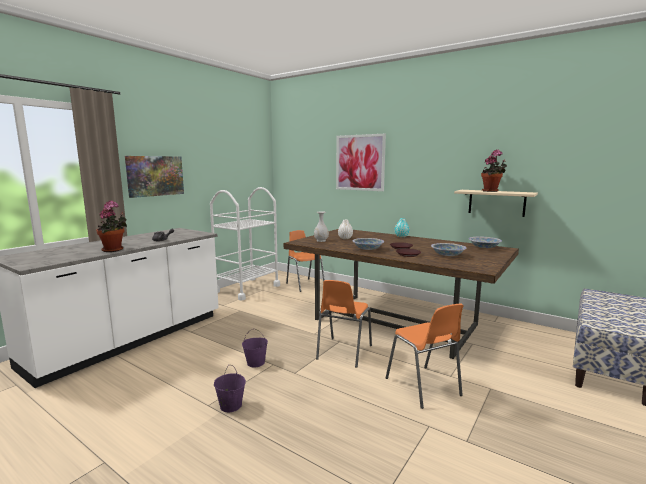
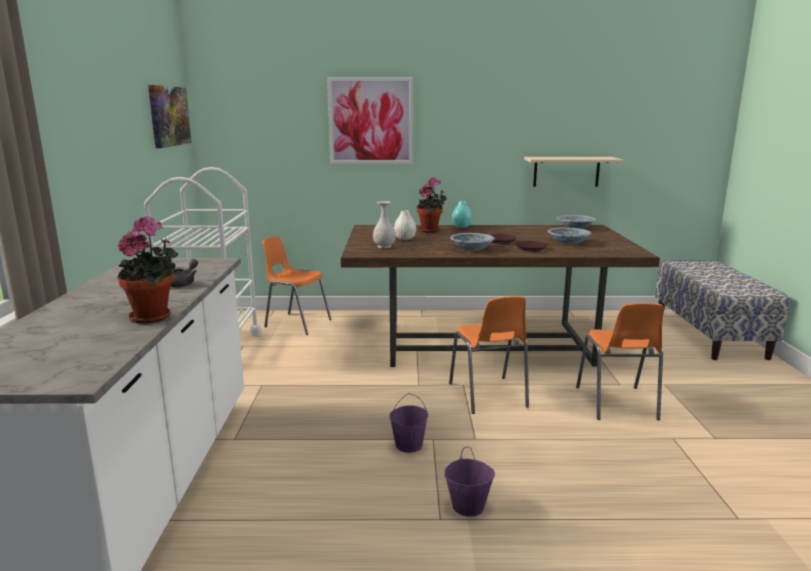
camera: 35 degrees left, 5 degrees up
picture [125,156,184,198] -> picture moved to [148,85,192,148]
orange chair [386,304,464,409] -> orange chair turned 60 degrees clockwise [576,303,664,420]
potted plant [481,149,507,192] -> potted plant moved to [417,177,447,232]

